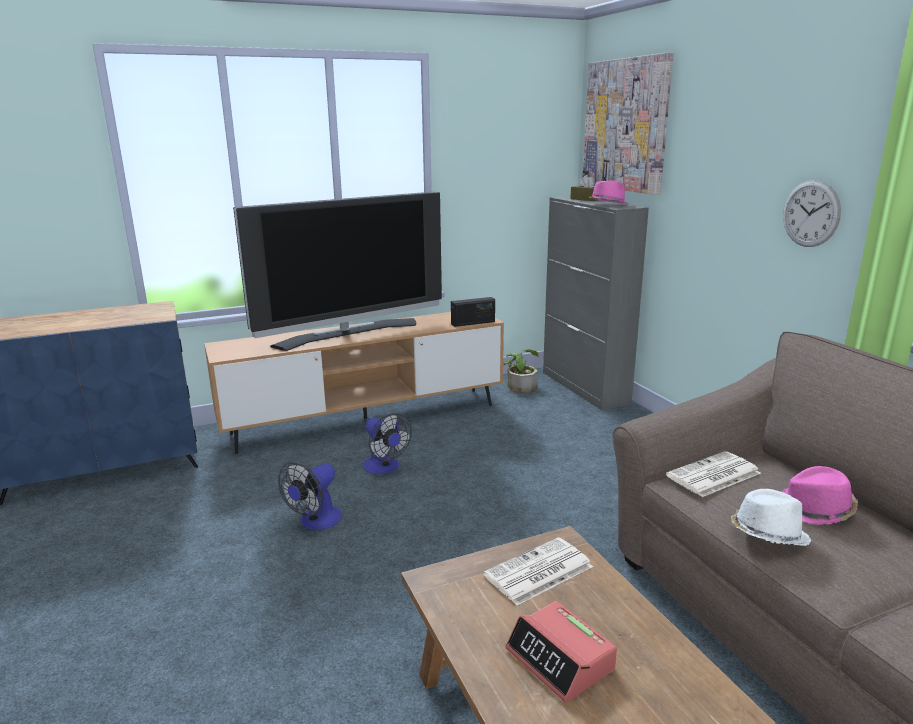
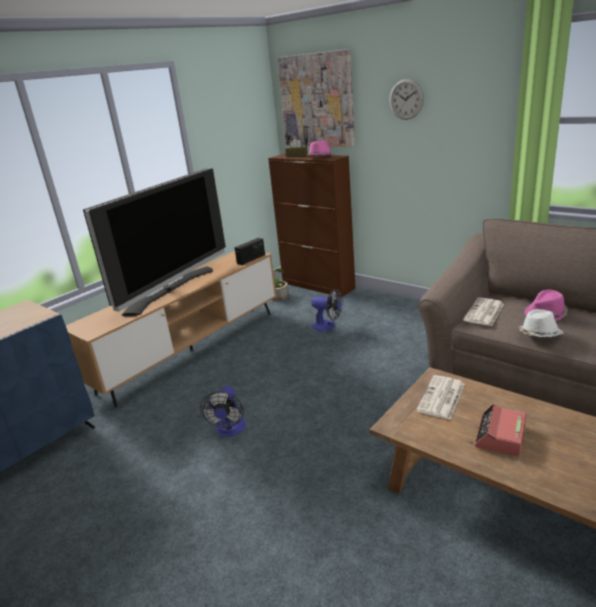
camera: 25 degrees left, 5 degrees up
fan [363,413,412,474] -> fan moved to [311,289,343,331]
alarm clock [506,601,617,703] -> alarm clock turned 90 degrees clockwise [475,404,526,457]
grey cabinet [543,196,649,410] -> brown cabinet [268,154,356,297]
wall clock [783,180,841,247] -> wall clock moved to [389,79,424,120]

